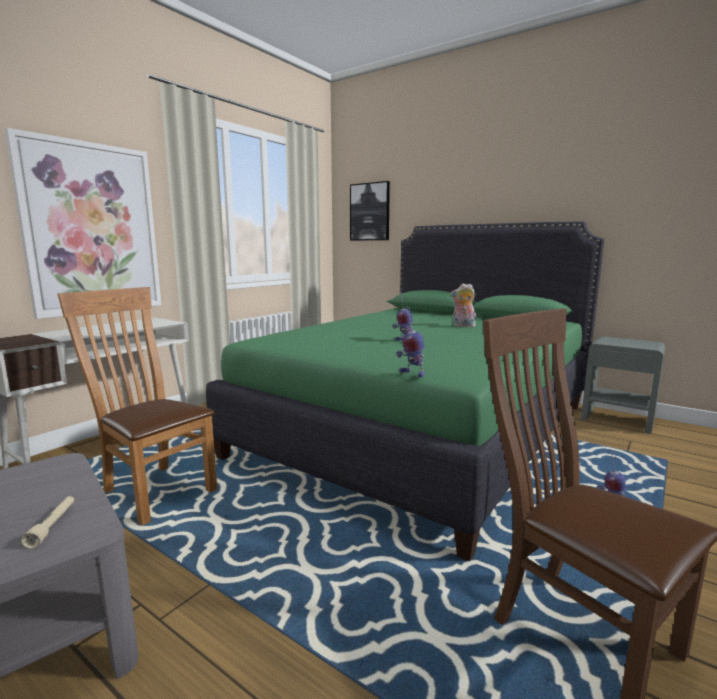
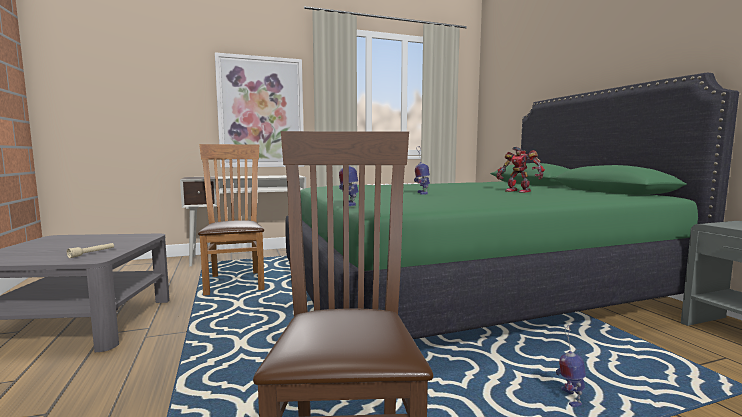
camera: 35 degrees right, 5 degrees down
picture [350,181,390,241] -> none
plush toy [451,284,476,327] -> toy robot [497,147,545,193]

